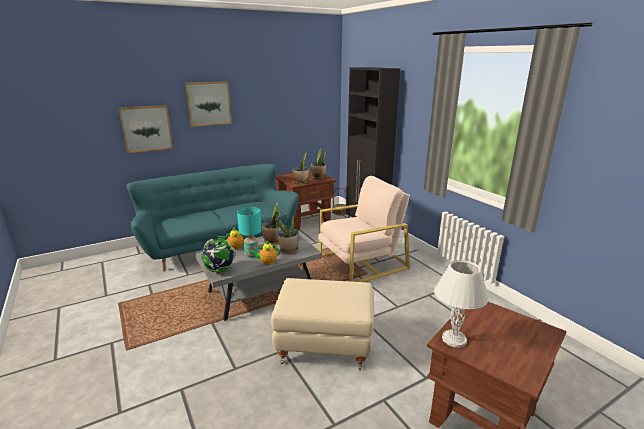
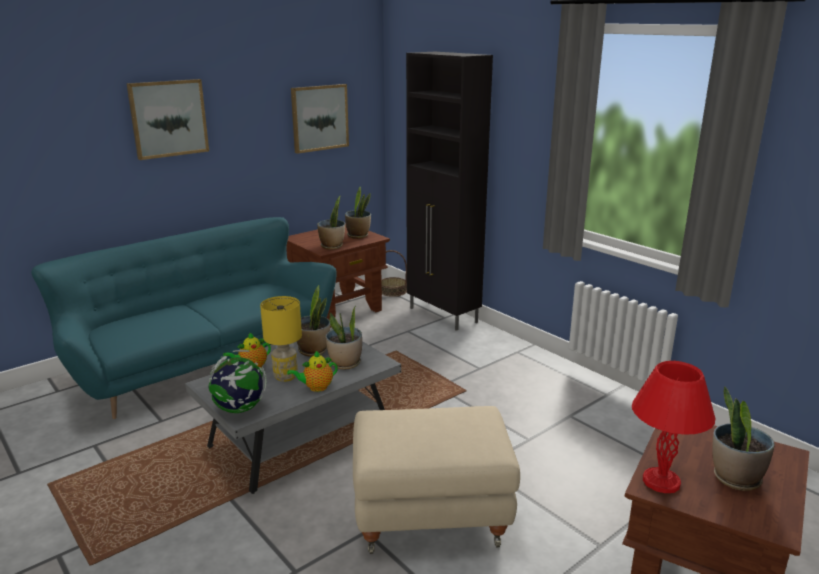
camera: 10 degrees left, 0 degrees up
picture [119,105,173,153] -> picture moved to [291,84,349,154]
turquoise table lamp [237,207,262,257] -> yellow table lamp [260,296,302,382]
beige armchair [318,176,410,282] -> none
white table lamp [434,260,489,348] -> red table lamp [632,361,715,493]
none -> potted plant [712,387,775,491]

